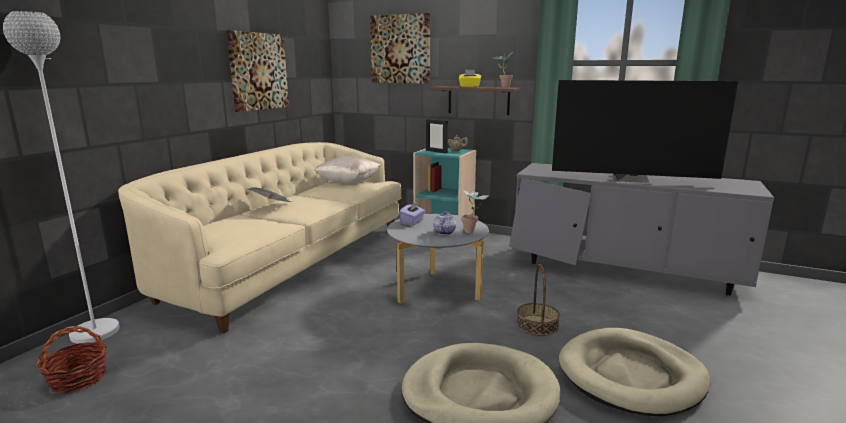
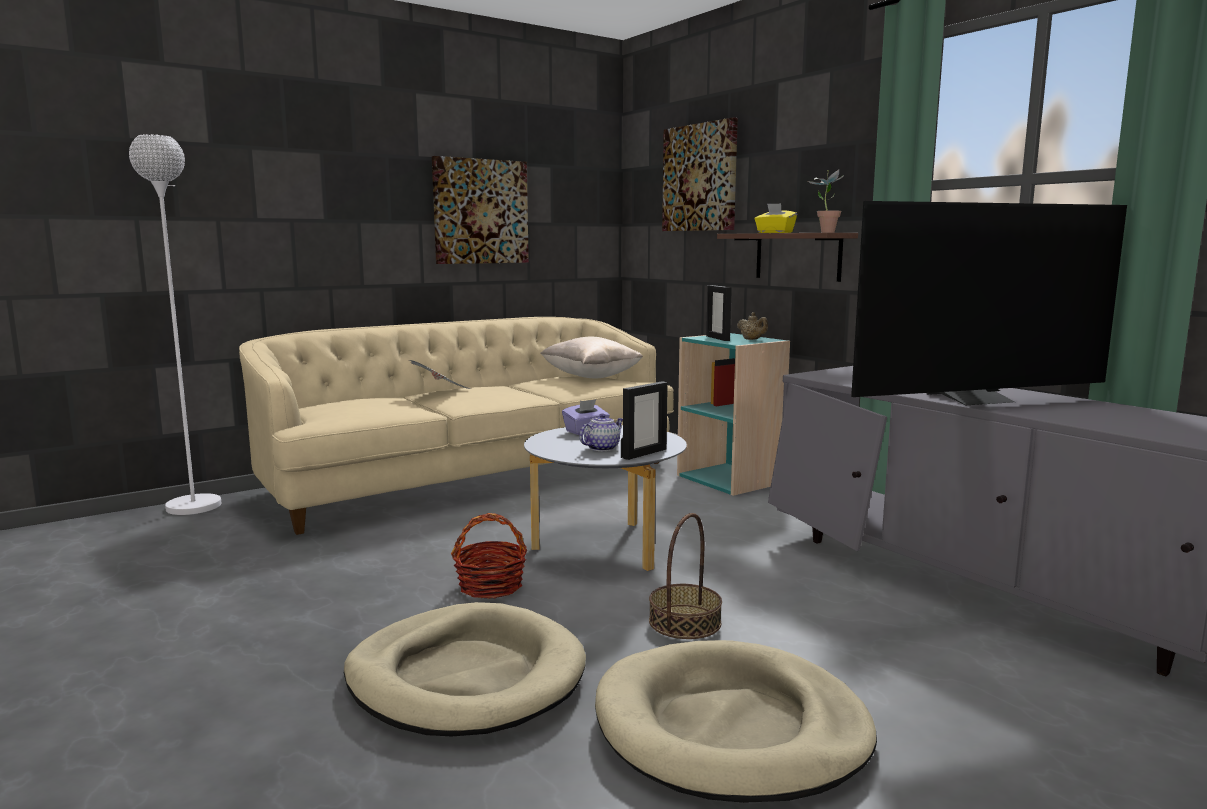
camera: 30 degrees right, 5 degrees down
basket [37,326,107,394] -> basket moved to [451,513,527,599]
potted plant [461,188,489,233] -> picture frame [621,381,668,460]
television [552,80,738,183] -> television turned 60 degrees counterclockwise [851,201,1127,405]

